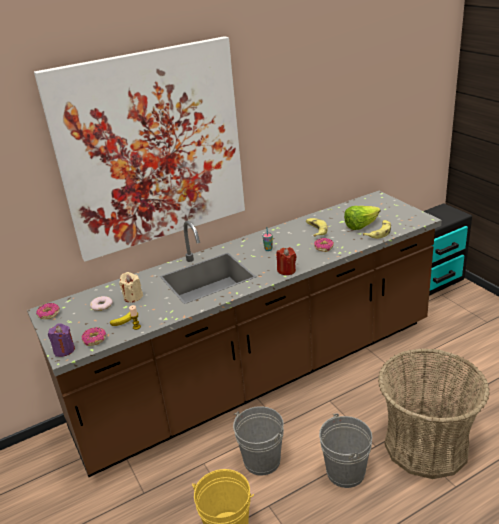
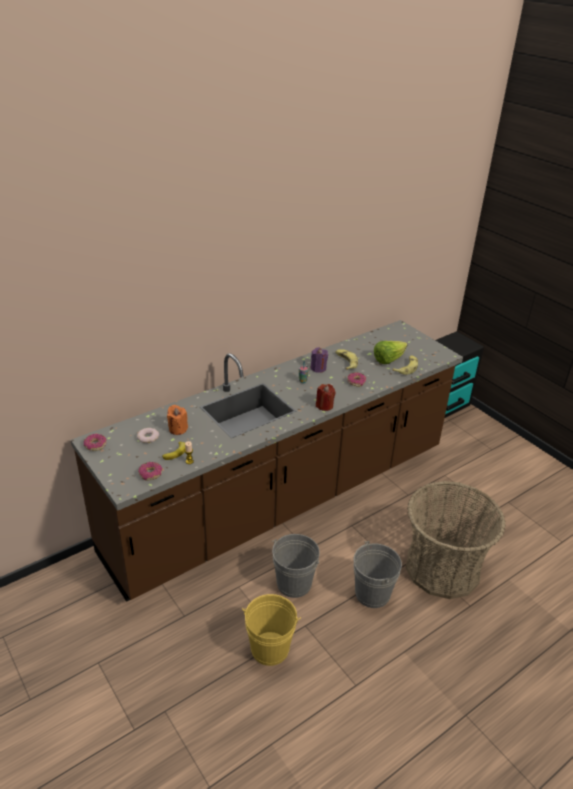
camera: 10 degrees left, 5 degrees up
picture [34,36,245,262] -> none
purple candle [48,323,75,357] -> purple candle moved to [311,347,328,373]
beige candle [119,272,143,303] -> orange candle [167,405,188,435]

